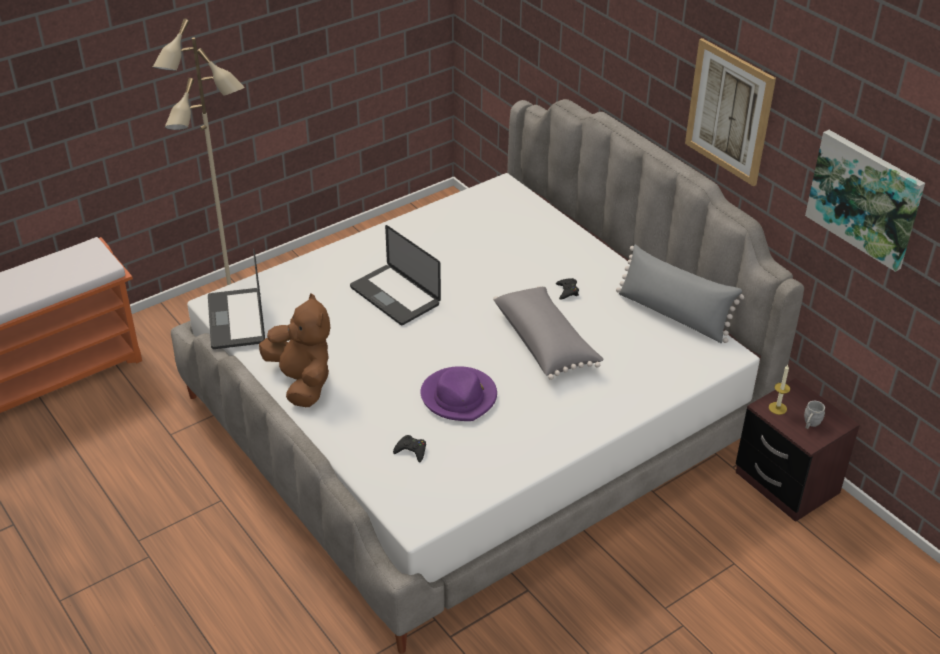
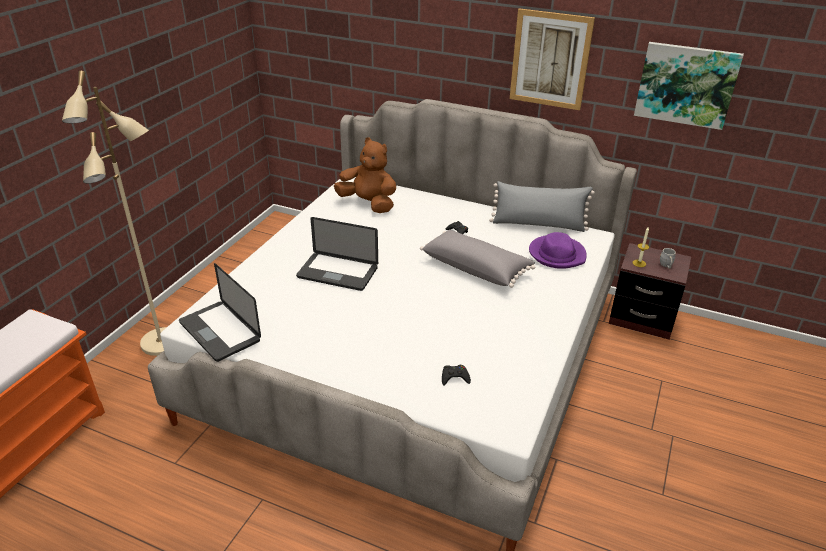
camera: 30 degrees left, 5 degrees down
brown plush toy [259,293,330,407] -> brown plush toy moved to [334,137,396,213]
purple hat [420,366,497,421] -> purple hat moved to [529,232,587,269]

